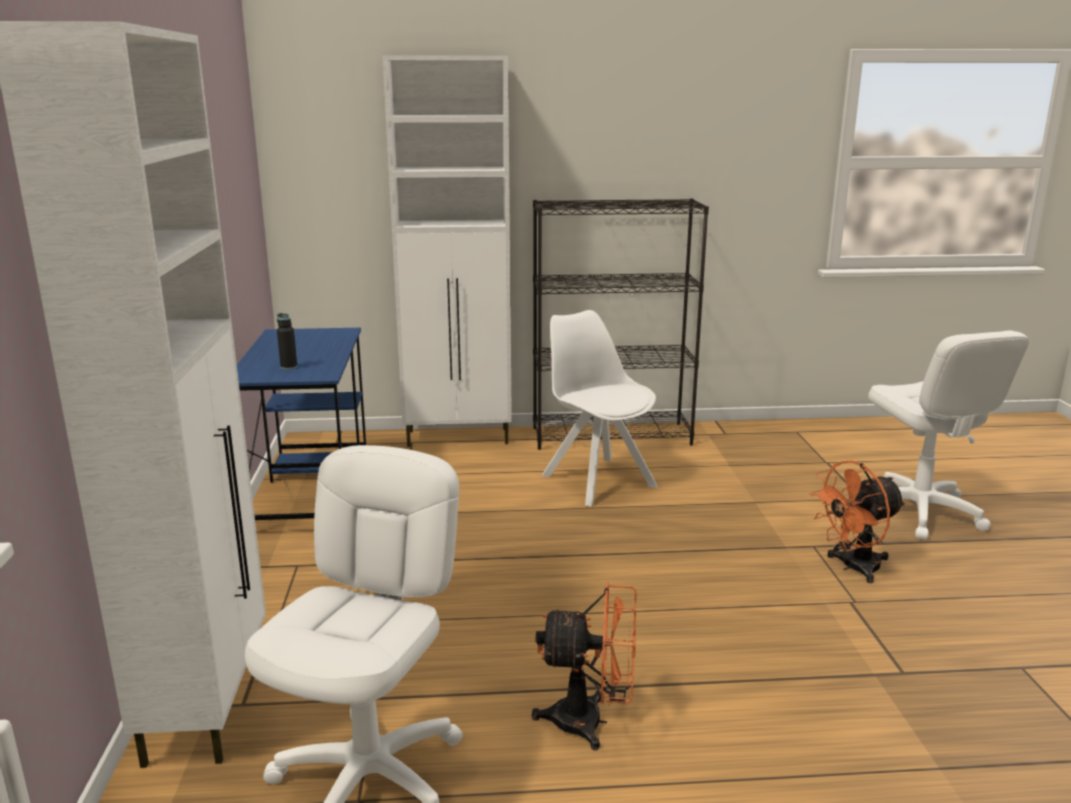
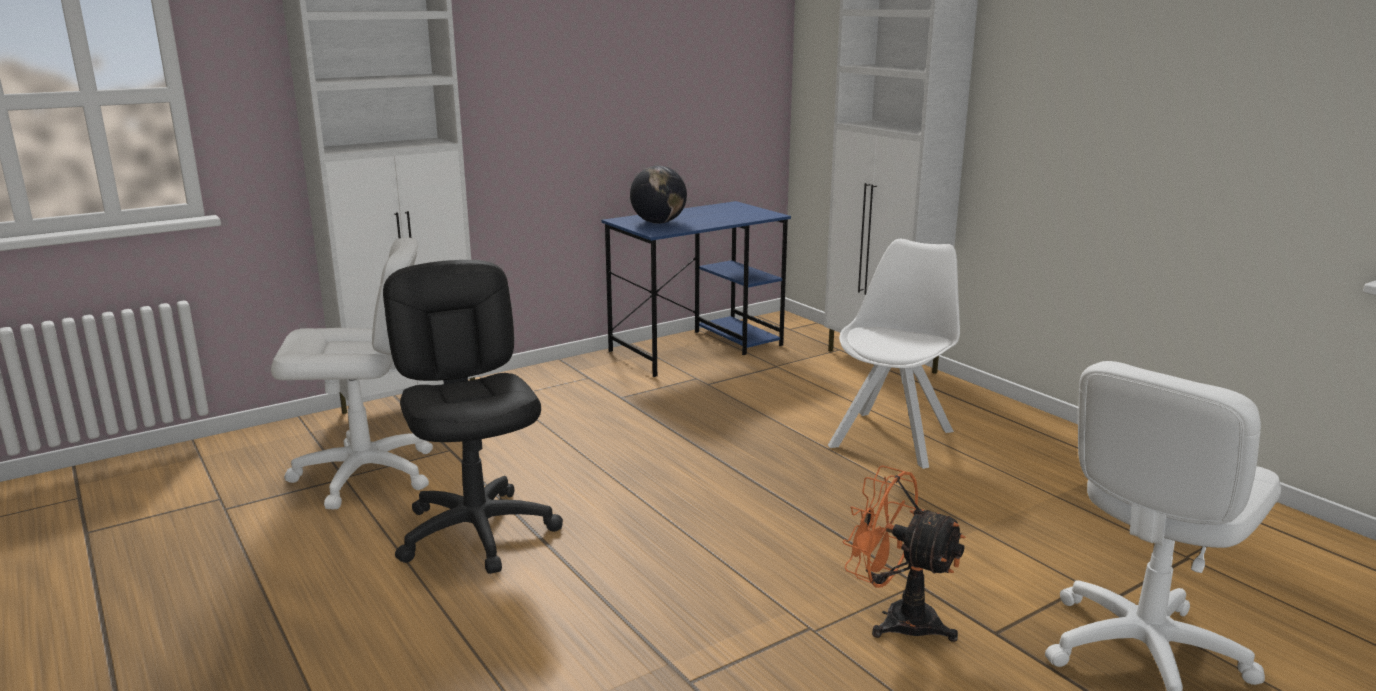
camera: 60 degrees right, 0 degrees up
black bottle [277,313,297,370] -> globe [630,166,687,224]
orange fan [532,582,636,750] -> black office chair [383,260,563,574]
black bookcase [533,198,709,450] -> none

